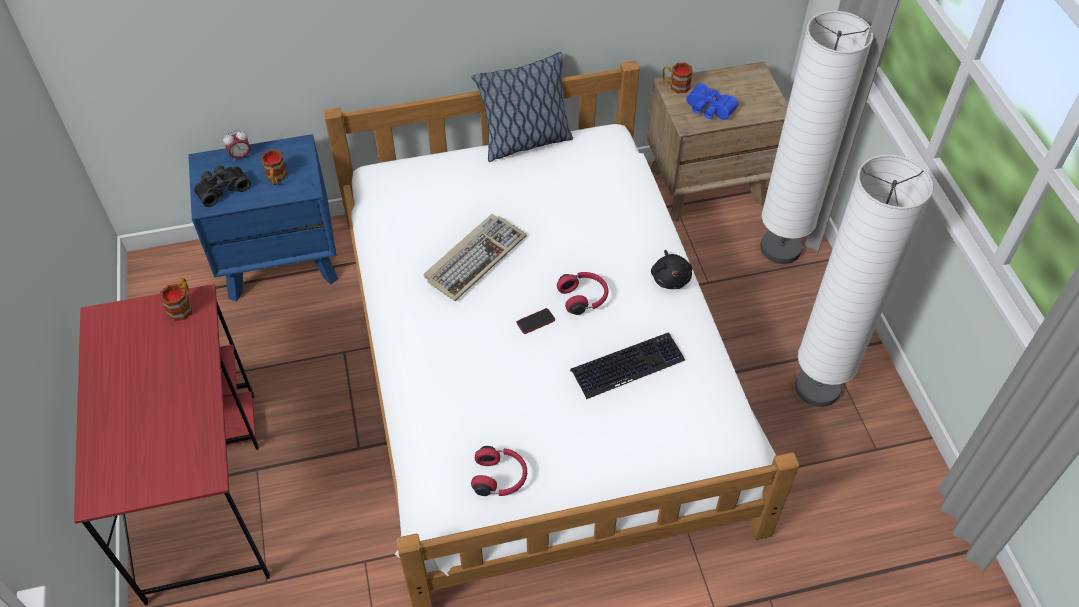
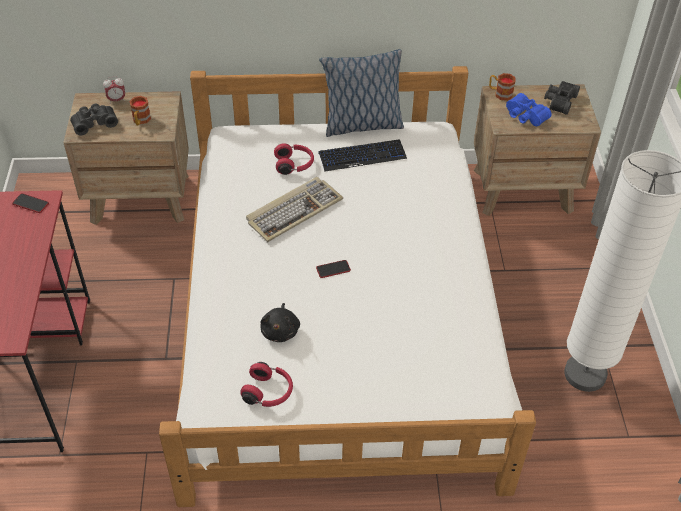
camera: 10 degrees right, 5 degrees down
mug [160,278,192,321] -> phone [12,193,49,213]
blue nightstand [188,134,338,302] -> brown nightstand [63,91,189,225]
red headphones [557,272,608,315] -> red headphones moved to [274,143,314,175]
keyboard [570,332,685,399] -> keyboard moved to [318,139,407,172]
black plush toy [651,250,692,289] -> black plush toy moved to [260,303,300,342]
white floor lamp [760,11,874,264] -> none
none -> black binoculars [544,81,580,115]

